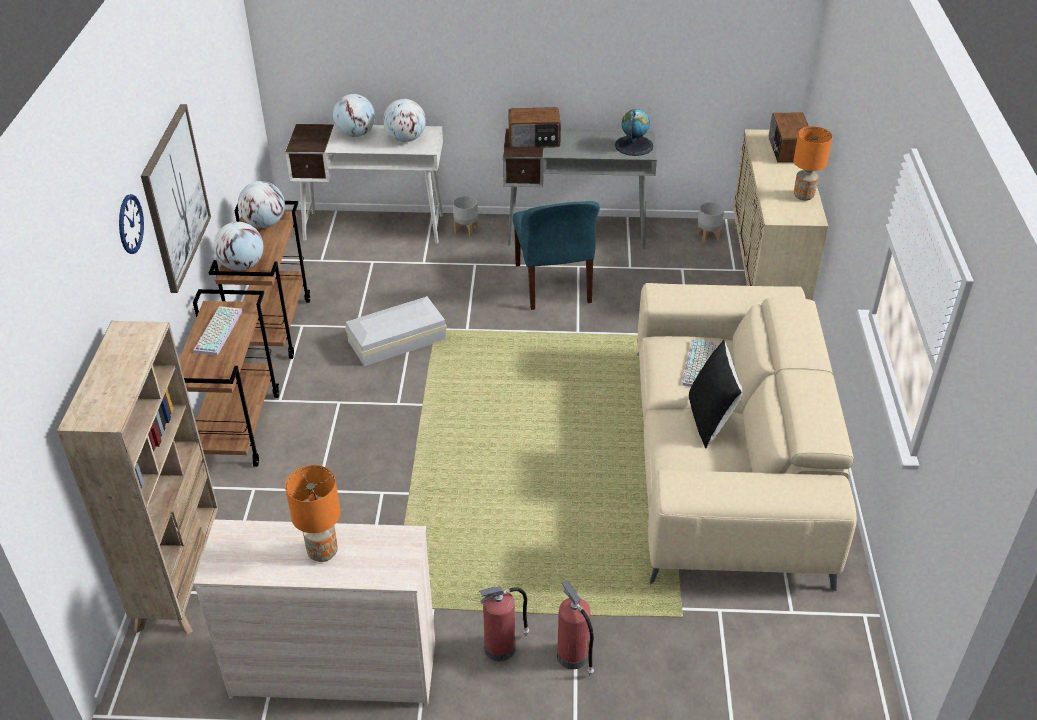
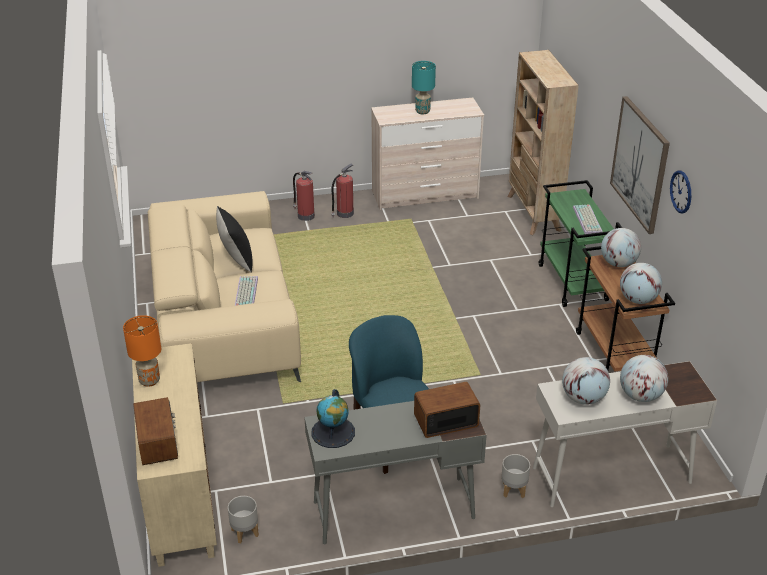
camera: 165 degrees right, 5 degrees down
wall clock [119,194,144,254] -> wall clock moved to [670,171,691,213]
brown cart [179,289,279,467] -> green cart [539,180,622,307]
orange table lamp [285,465,341,562] -> turquoise table lamp [412,61,436,114]
white storage box [345,296,447,366] -> none

